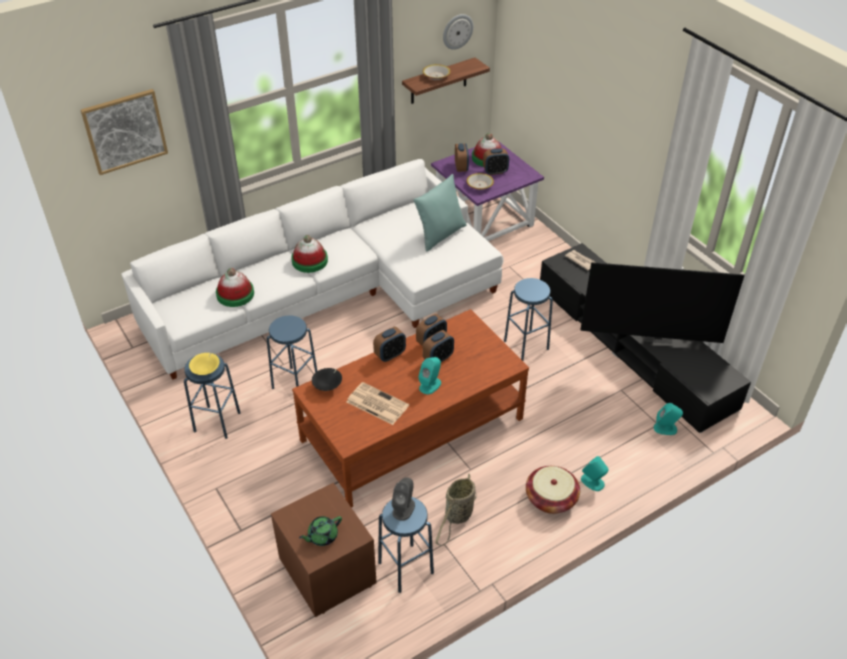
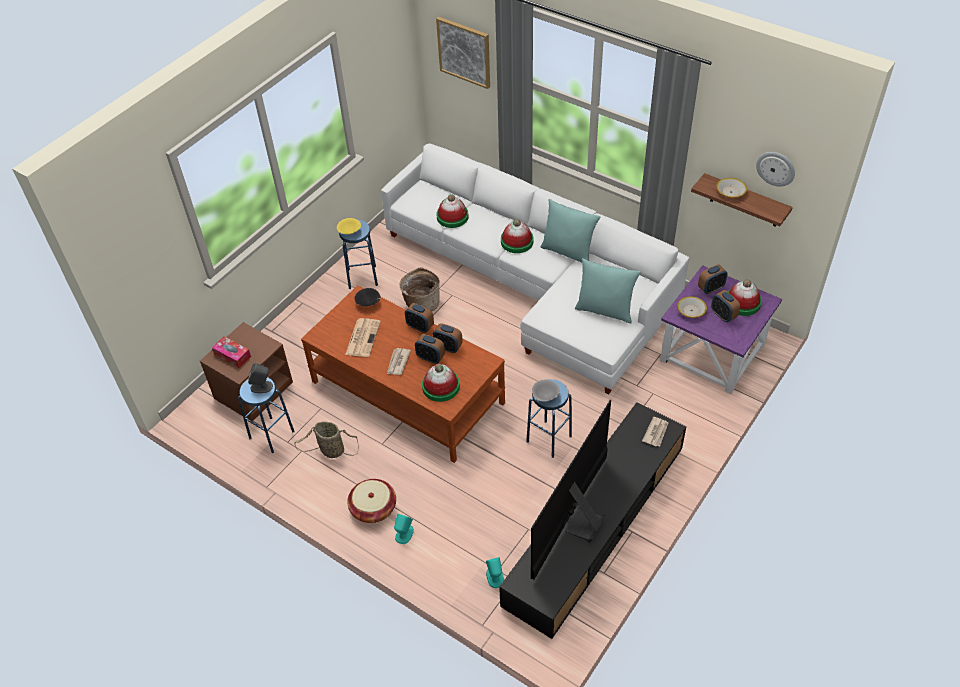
camera: 70 degrees right, 5 degrees up
blue stool [267,315,317,389] -> basket [399,267,440,311]
green teapot [299,516,342,546] -> tissue box [212,336,251,368]
turquoise speaker [418,357,441,394] -> newspaper [387,348,411,375]
television [580,262,745,344] -> television turned 45 degrees clockwise [531,400,611,580]
none -> hat [422,364,460,402]
none -> grey bowl [532,379,560,401]
none -> turquoise pillow [541,199,600,262]

